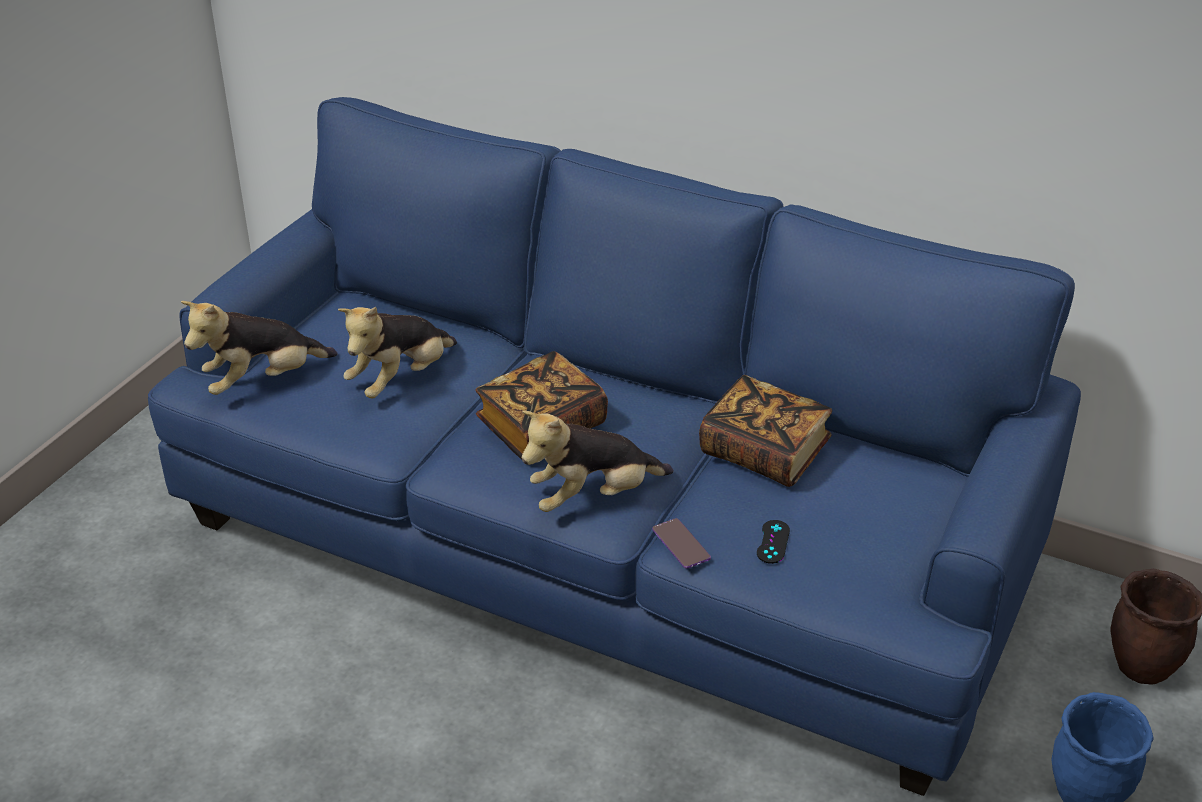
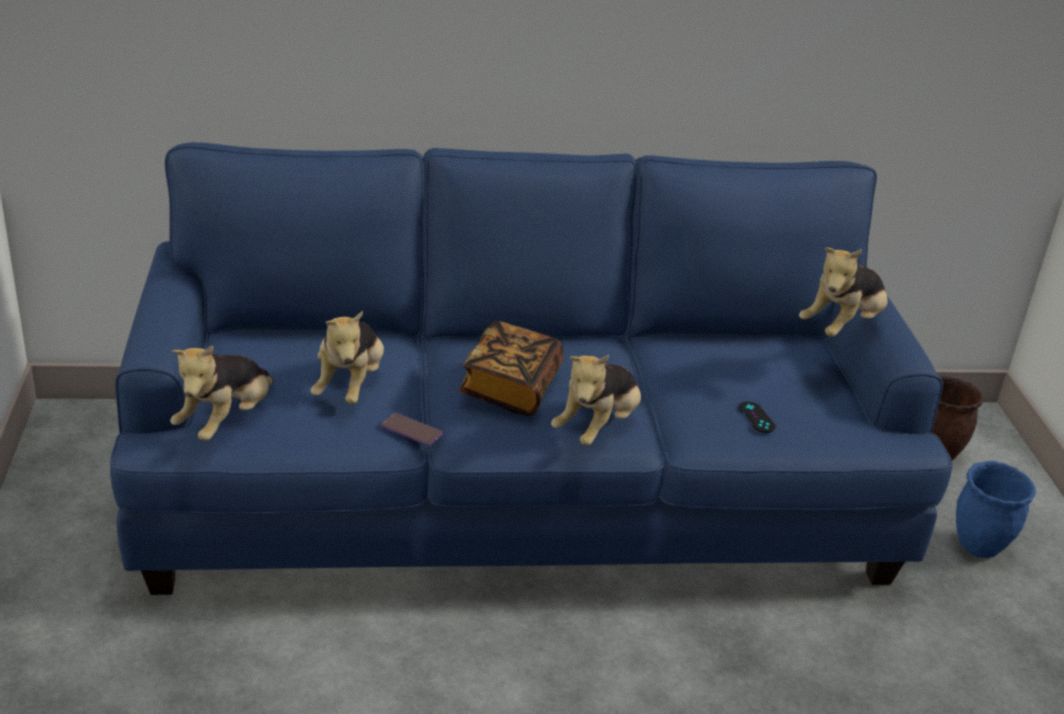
camera: 35 degrees left, 5 degrees down
phone [652,518,711,569] -> phone moved to [381,413,443,446]
book [699,375,832,487] -> none
none -> plush toy [799,247,888,337]

